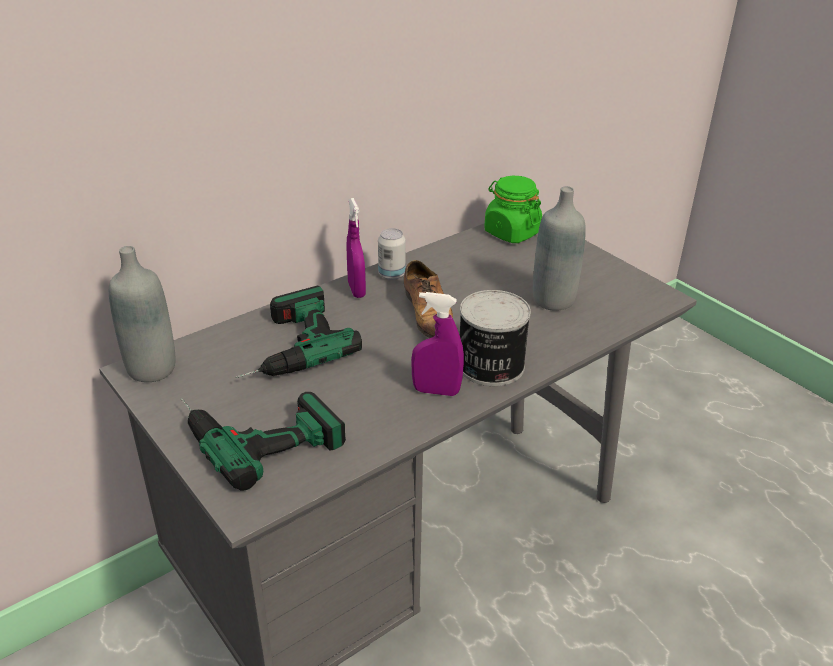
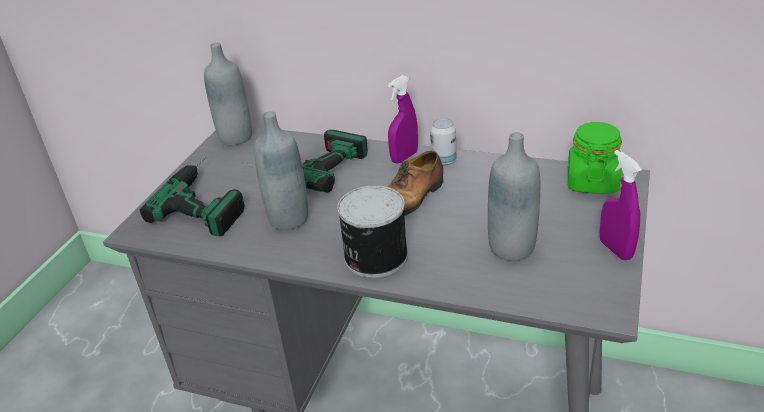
camera: 60 degrees right, 0 degrees up
purple spray bottle [411,292,464,396] -> purple spray bottle moved to [599,150,642,261]
none -> grey bottle [254,111,308,230]

